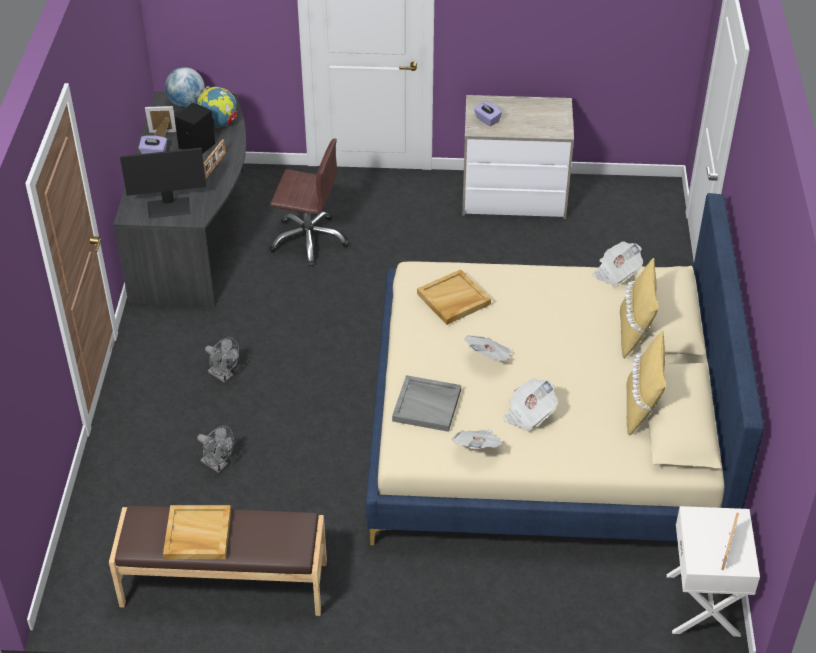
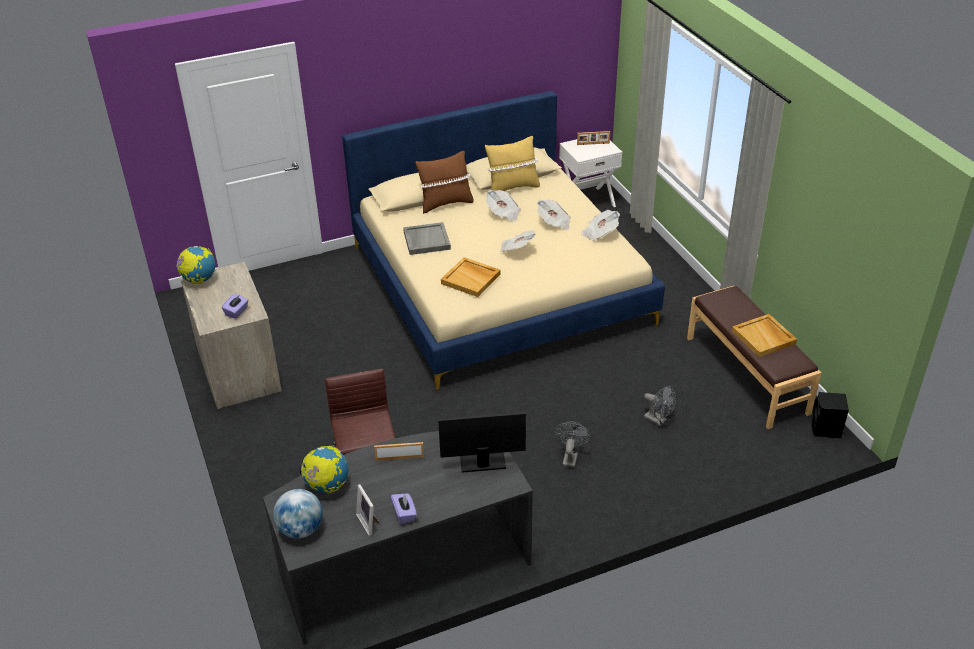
camera: 115 degrees left, 5 degrees down
monitor [120,148,206,219] -> monitor turned 60 degrees counterclockwise [438,412,526,473]
black speaker [174,103,215,154] -> black speaker moved to [812,392,849,438]
grey fan [197,426,234,473] -> grey fan turned 120 degrees clockwise [644,386,676,426]
grey tray [392,375,461,432] -> grey tray moved to [403,222,451,255]
newspaper [593,241,643,286] -> newspaper moved to [486,190,521,222]
yellow pillow [620,258,659,359] -> brown pillow [415,151,473,214]
none -> globe [176,246,215,284]

